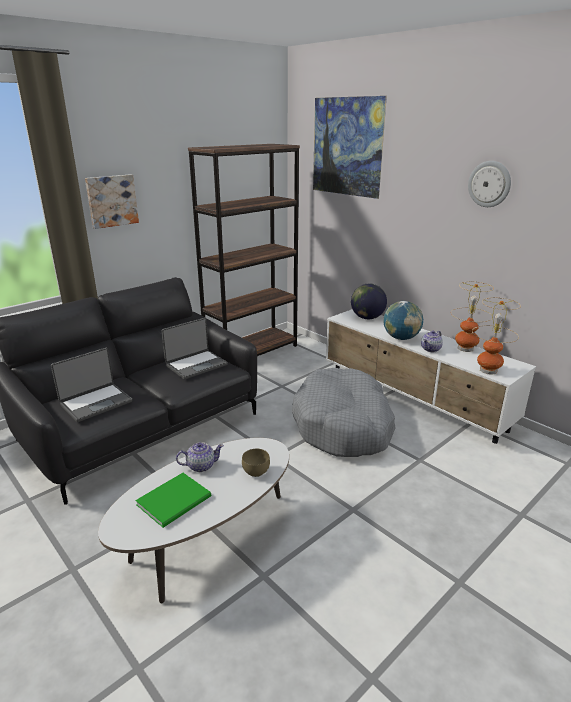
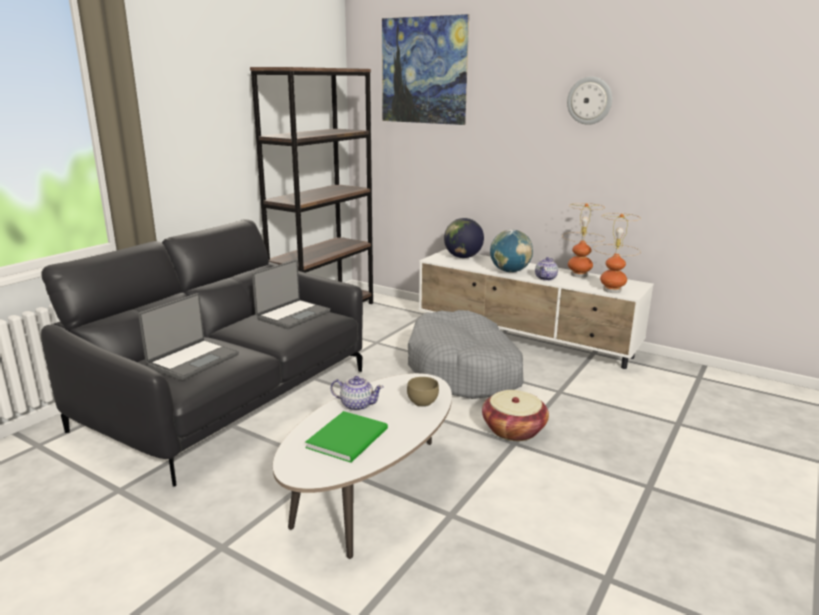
camera: 15 degrees left, 5 degrees down
picture [85,174,139,229] -> none
teapot [176,442,224,472] -> teapot turned 45 degrees clockwise [331,376,384,411]
none -> basket [482,390,549,441]

